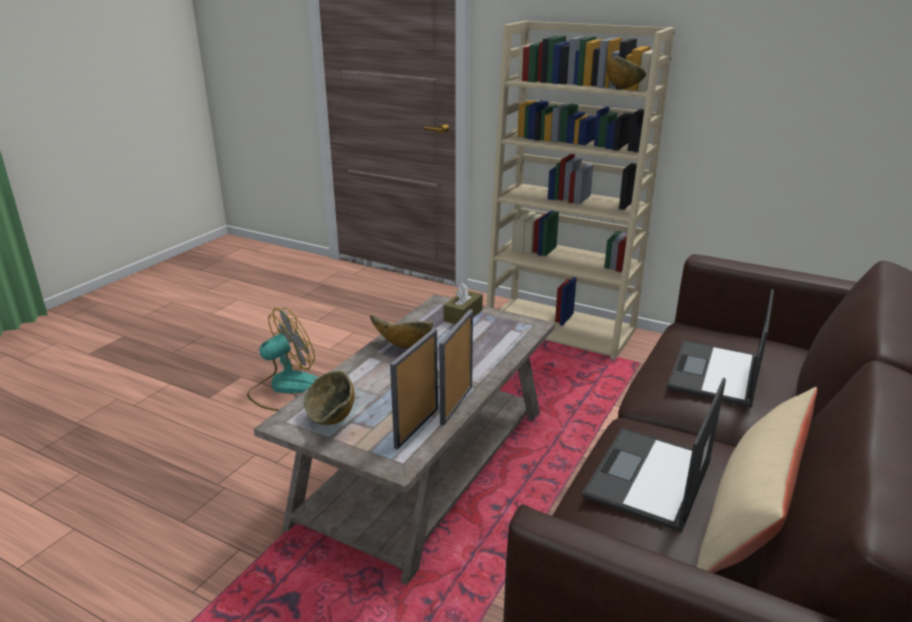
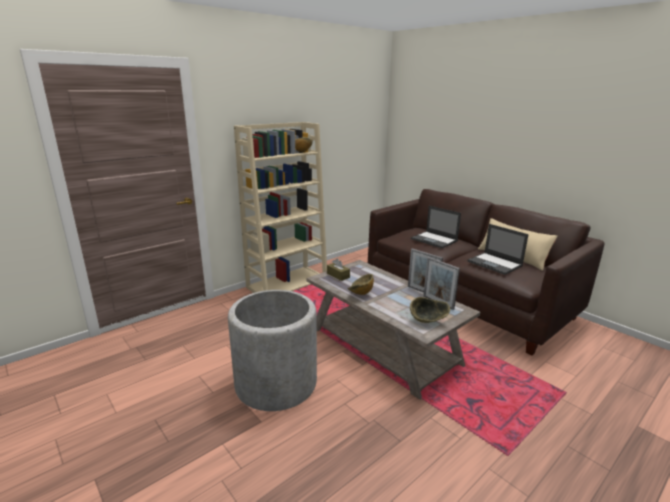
camera: 70 degrees left, 5 degrees down
fan [247,308,318,411] -> grey planter [228,290,317,411]

